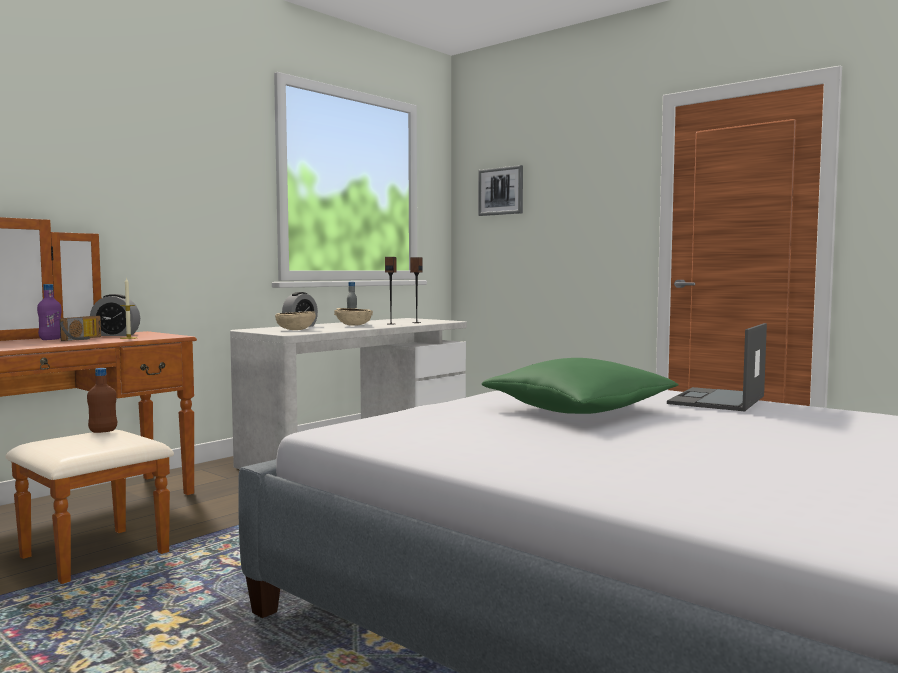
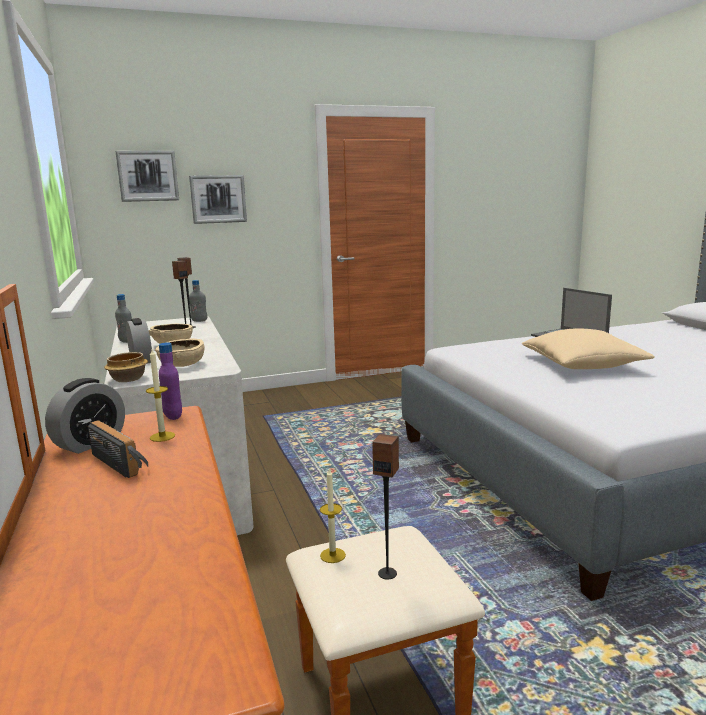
camera: 60 degrees left, 10 degrees up
purple bottle [37,284,62,340] -> purple bottle moved to [159,342,182,420]
brown bottle [87,368,117,433] -> candle [320,469,346,563]
green pillow [482,358,678,414] -> beige pillow [522,328,655,369]
none -> bowl [104,352,148,382]
none -> picture [189,175,247,224]
none -> grey bottle [189,280,207,322]
none -> speaker [372,434,399,580]

